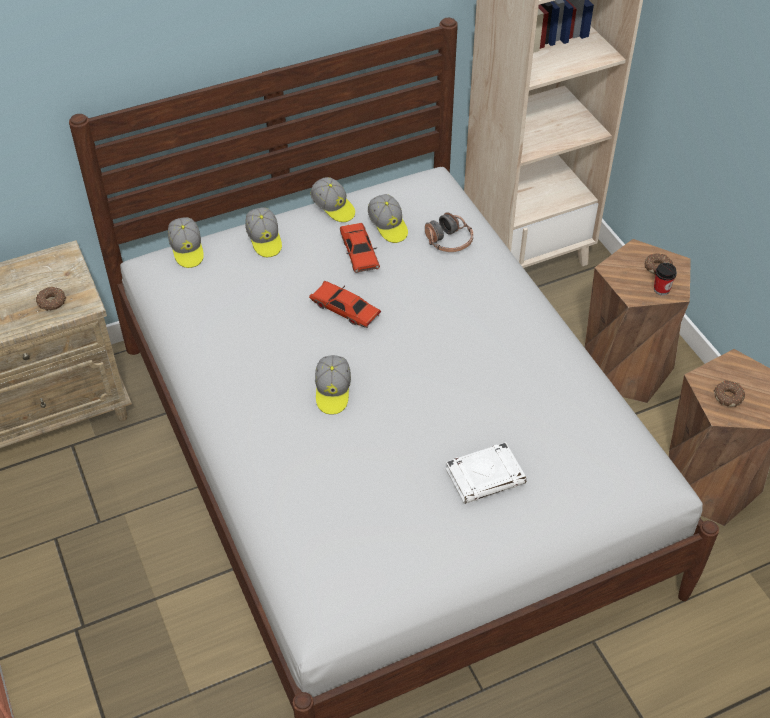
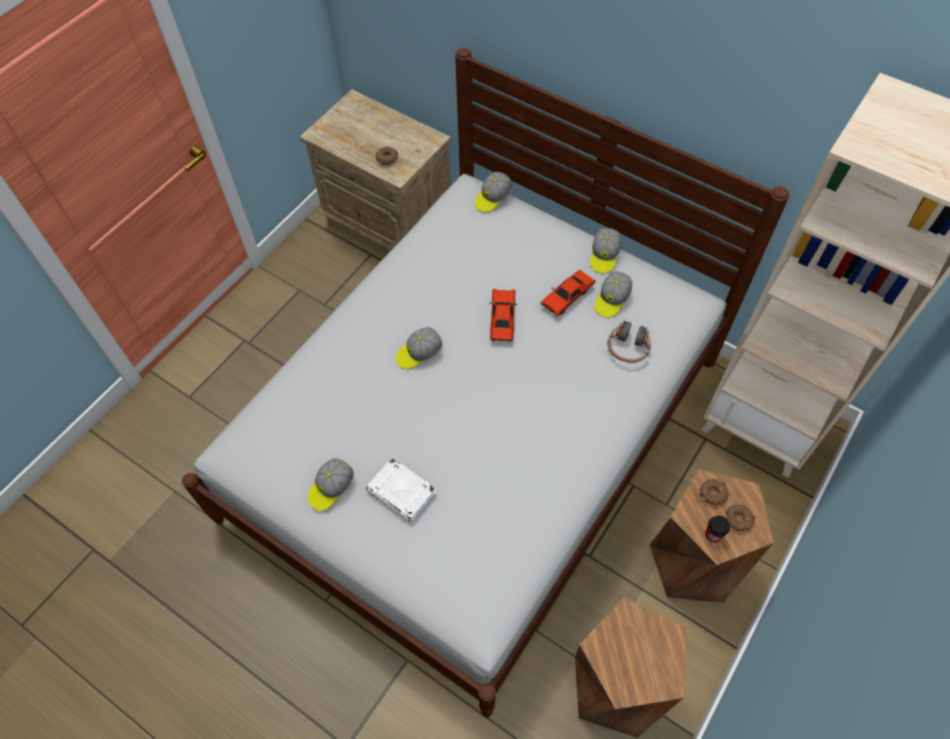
camera: 60 degrees right, 10 degrees up
cap [245,207,282,257] -> cap moved to [308,458,354,511]
donut [714,380,745,407] -> donut moved to [699,479,729,505]

